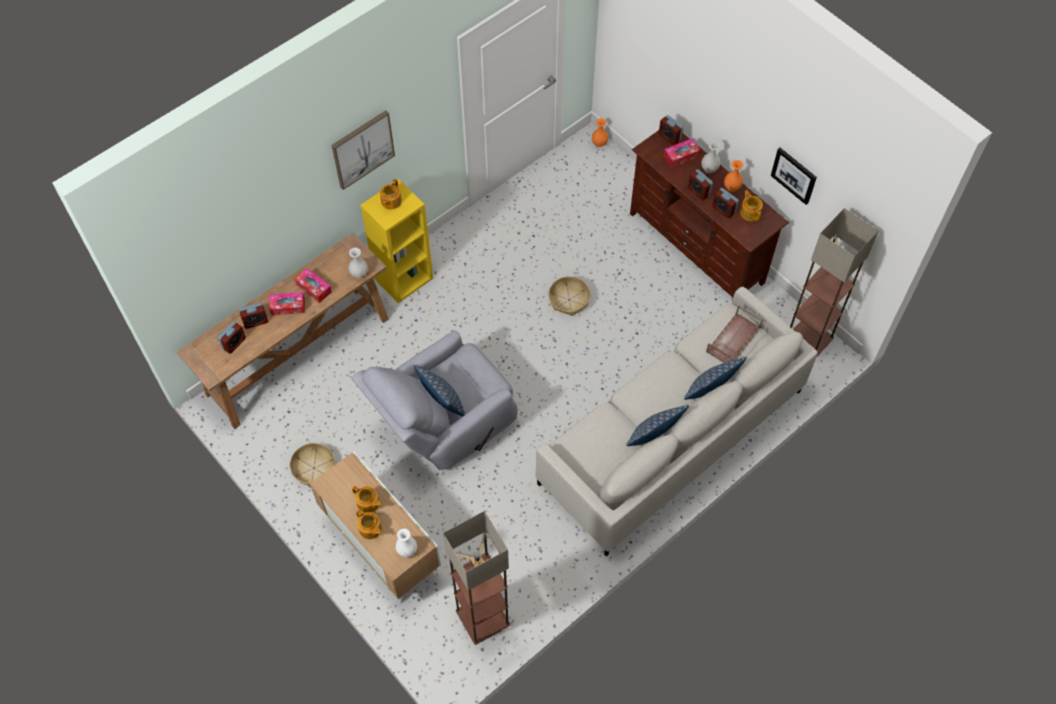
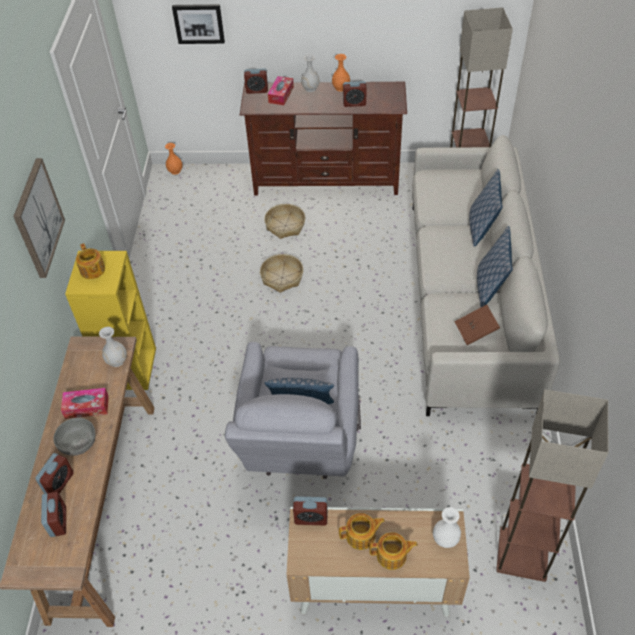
camera: 45 degrees left, 10 degrees down
tissue box [269,292,305,316] -> grey bowl [53,418,95,456]
basket [290,443,335,487] -> basket moved to [264,204,305,239]
alarm clock [688,169,713,200] -> alarm clock moved to [293,496,328,525]
brown tray [706,305,763,363] -> none
teapot [740,190,763,221] -> none
picture [771,148,817,205] -> picture moved to [172,4,225,44]
none -> brown book [454,304,500,345]

